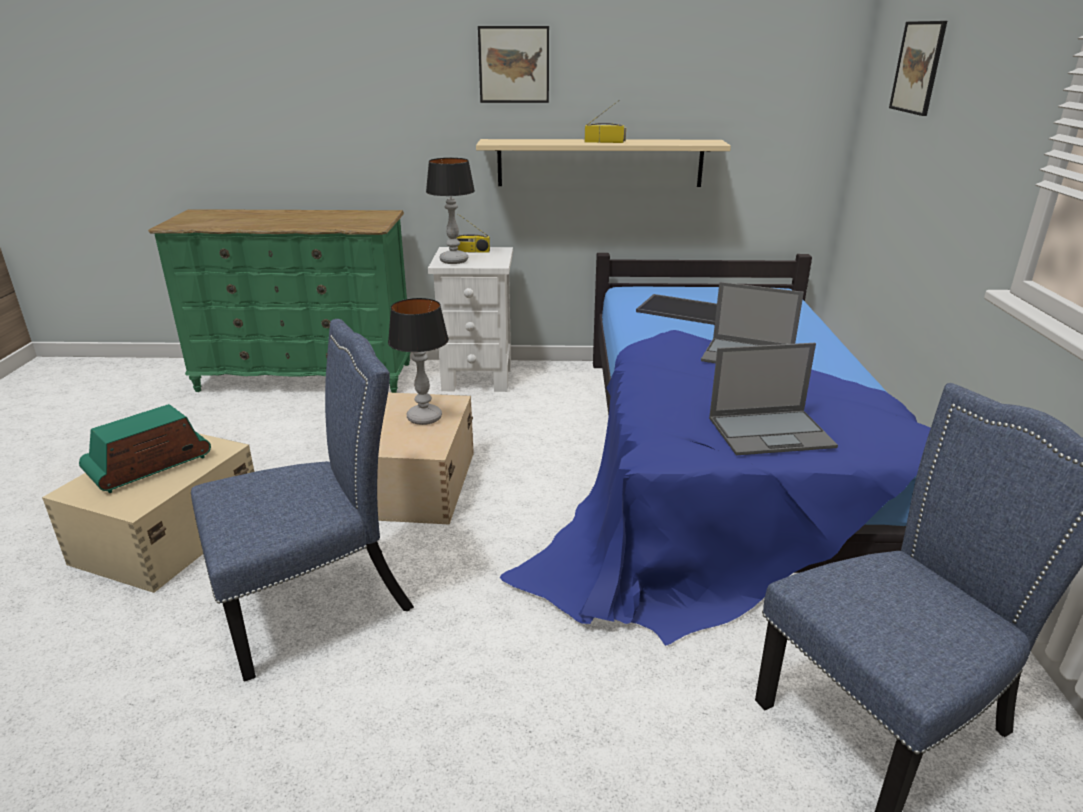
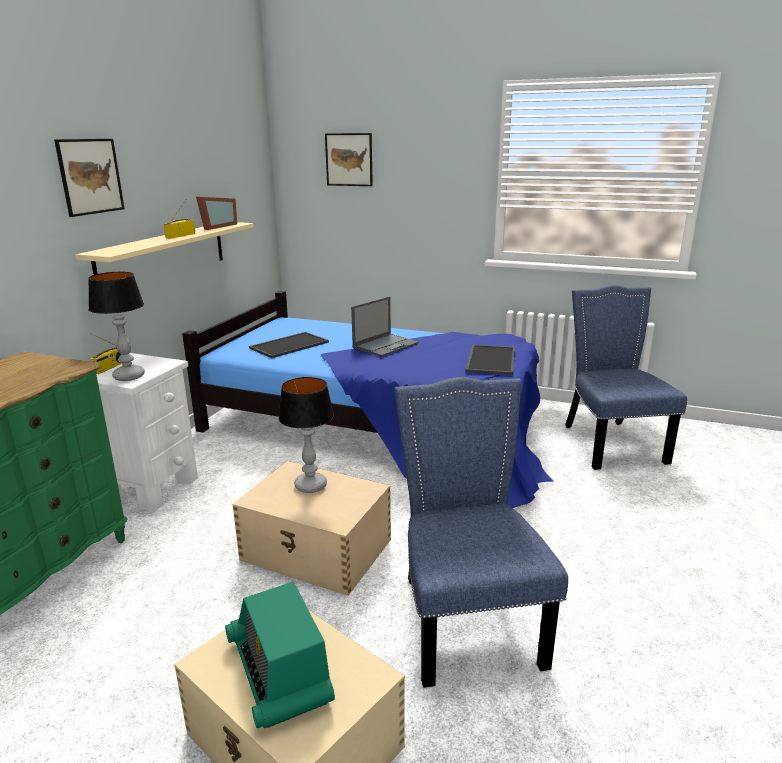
camera: 70 degrees left, 5 degrees down
laptop [709,343,838,455] -> tray [465,345,515,375]
none -> picture frame [196,197,237,230]

